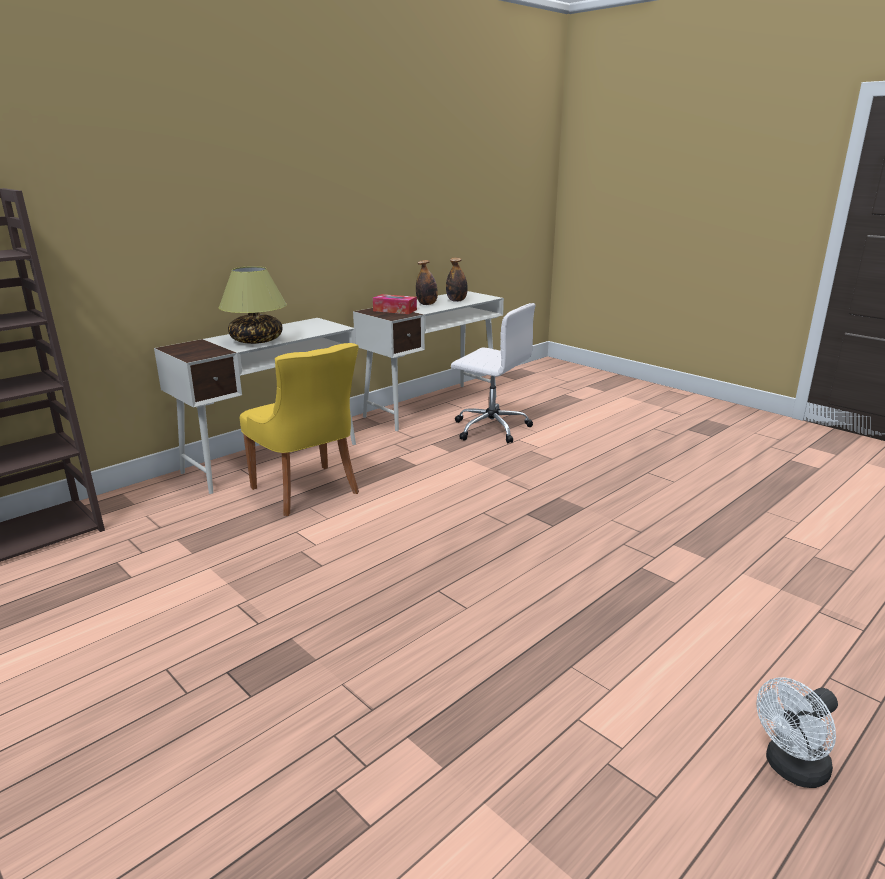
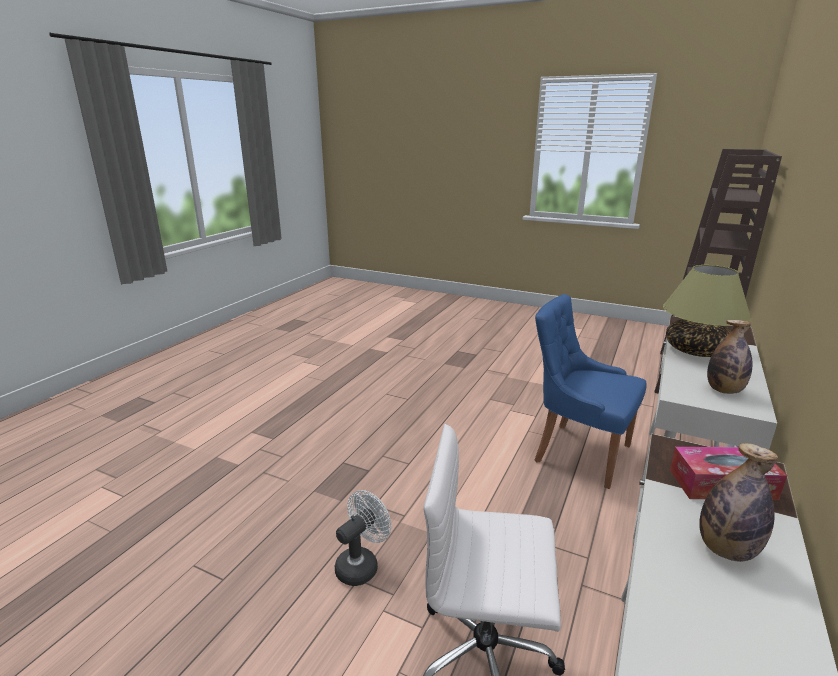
camera: 160 degrees right, 0 degrees up
yellow chair [240,343,359,516] -> blue chair [535,294,646,489]
bottle [446,258,468,302] -> bottle moved to [707,320,752,394]
white fan [756,677,838,788] -> white fan moved to [335,490,391,586]

